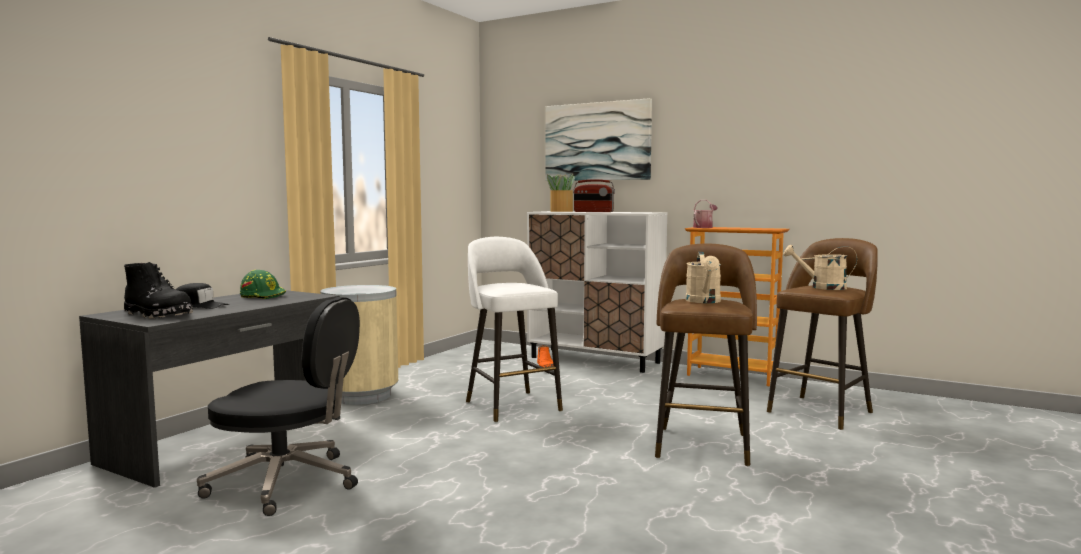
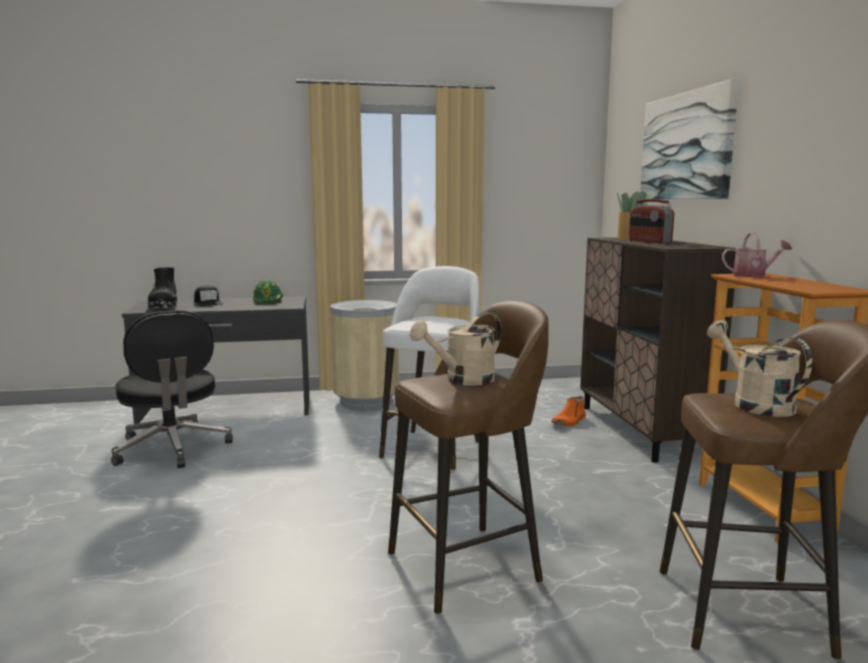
camera: 50 degrees right, 5 degrees up
white cabinet [527,211,667,373] -> brown cabinet [580,237,736,463]

